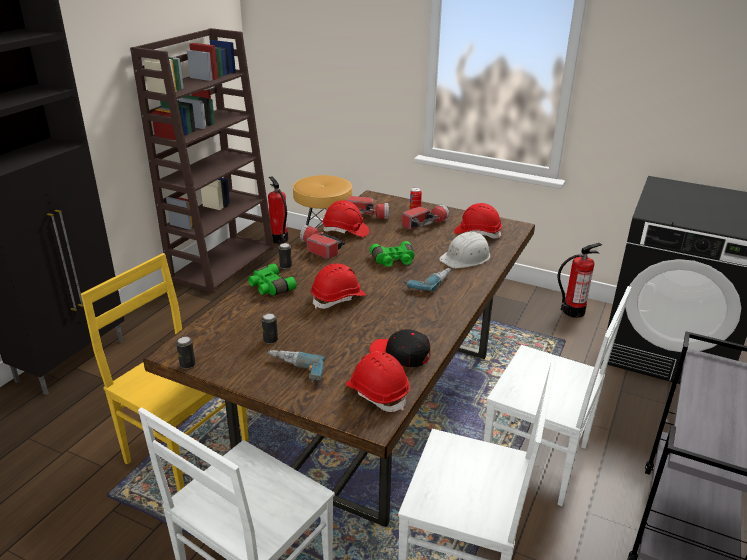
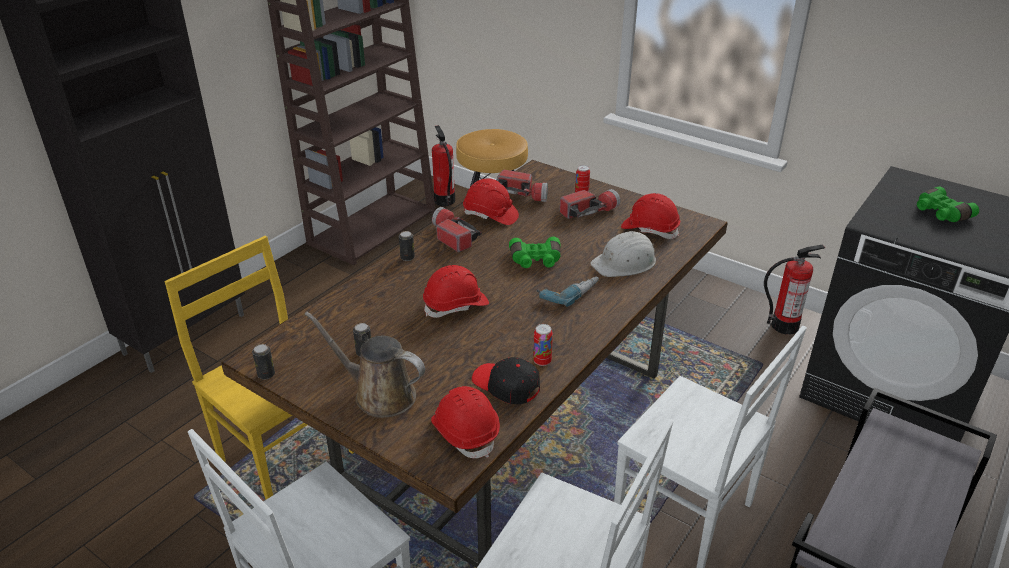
camera: 10 degrees right, 5 degrees up
green binoculars [248,263,297,295] -> green binoculars moved to [917,187,979,222]
power drill [268,350,325,383] -> brown watering can [304,312,425,418]
none -> can [533,324,553,366]

